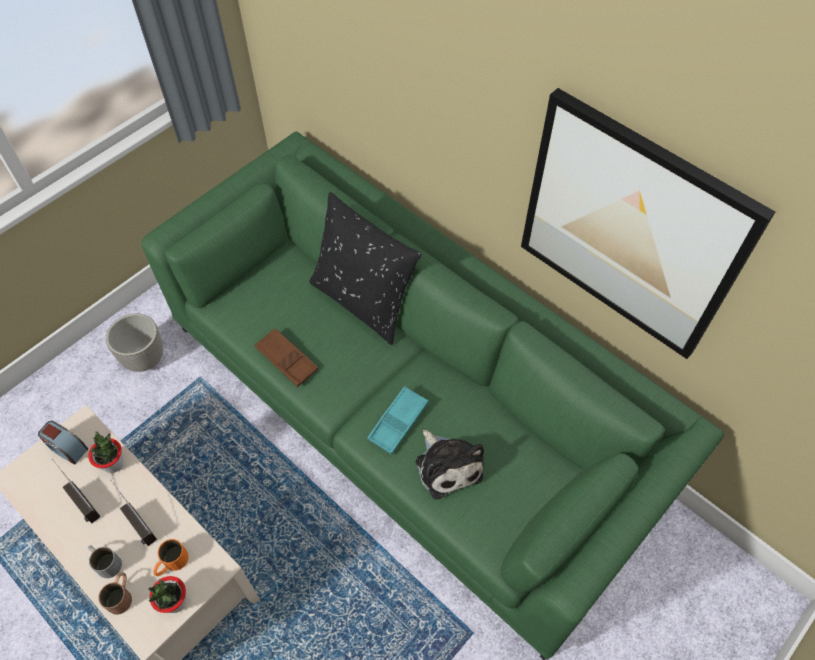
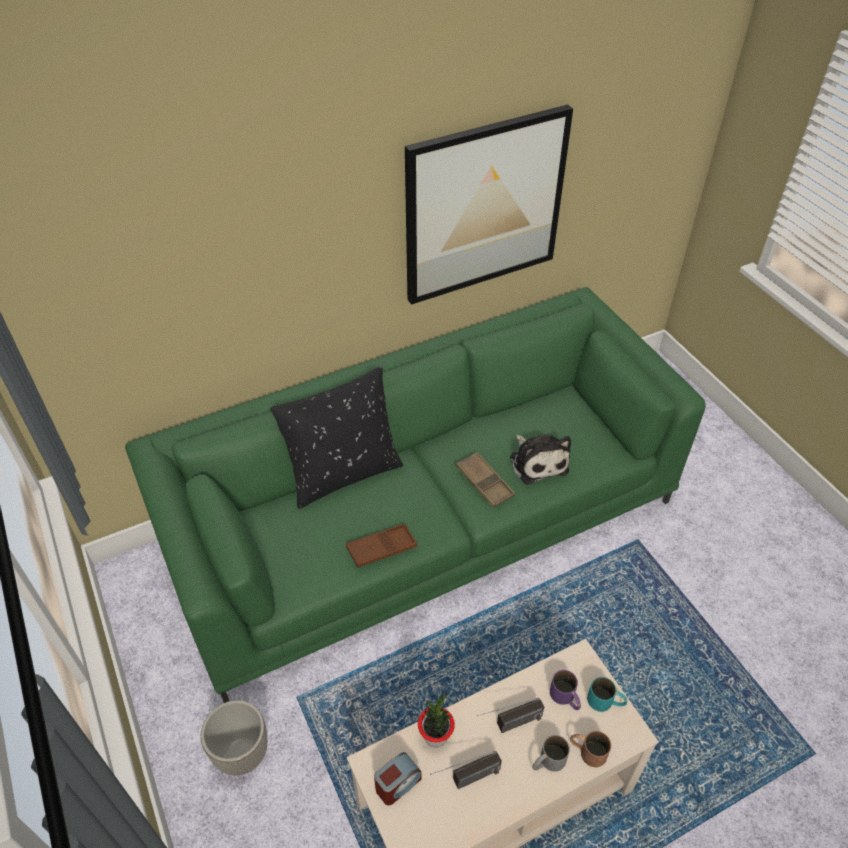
camera: 70 degrees left, 10 degrees down
potted plant [148,576,186,613] -> turquoise mug [587,677,627,712]
orange mug [154,539,189,576] -> purple mug [550,670,581,710]
turquoise tray [367,386,428,454] -> brown tray [456,452,515,508]
plush toy [416,430,484,499] -> plush toy turned 75 degrees clockwise [510,434,571,485]

